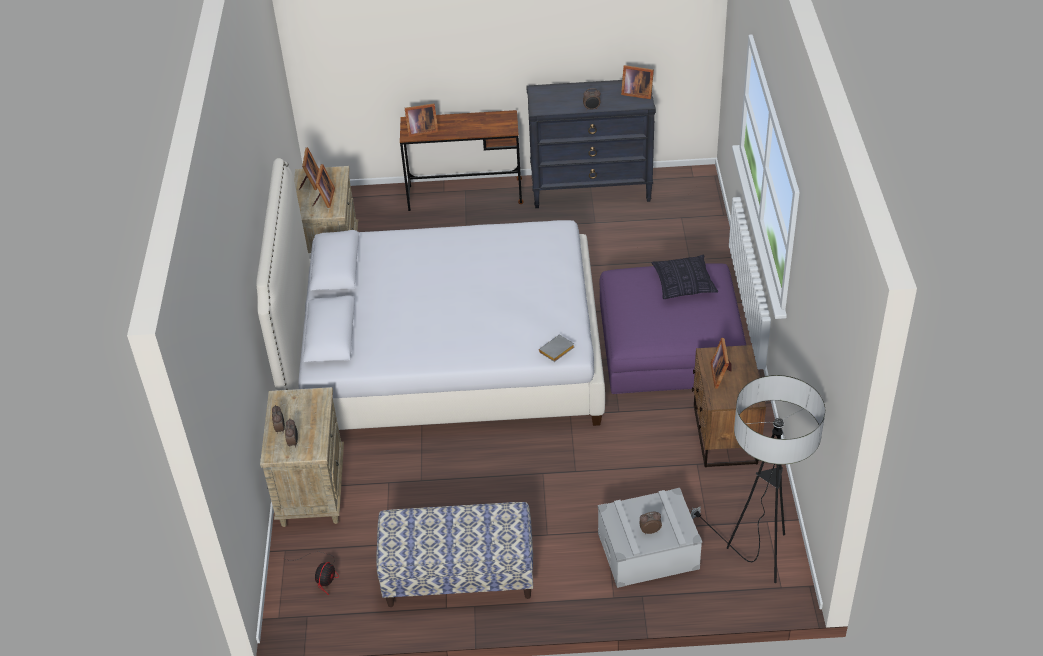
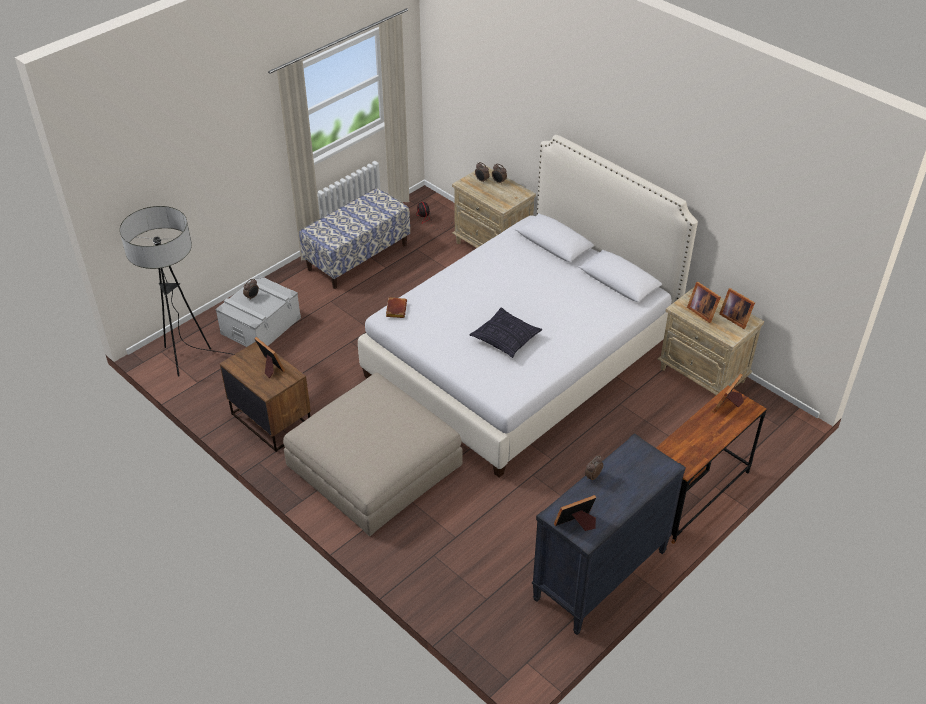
camera: 135 degrees right, 0 degrees up
grey book [539,335,575,362] -> brown book [386,297,407,318]
purple ottoman [599,263,746,394] -> beige ottoman [283,372,462,536]
pillow [651,255,718,299] -> pillow moved to [470,307,542,358]

